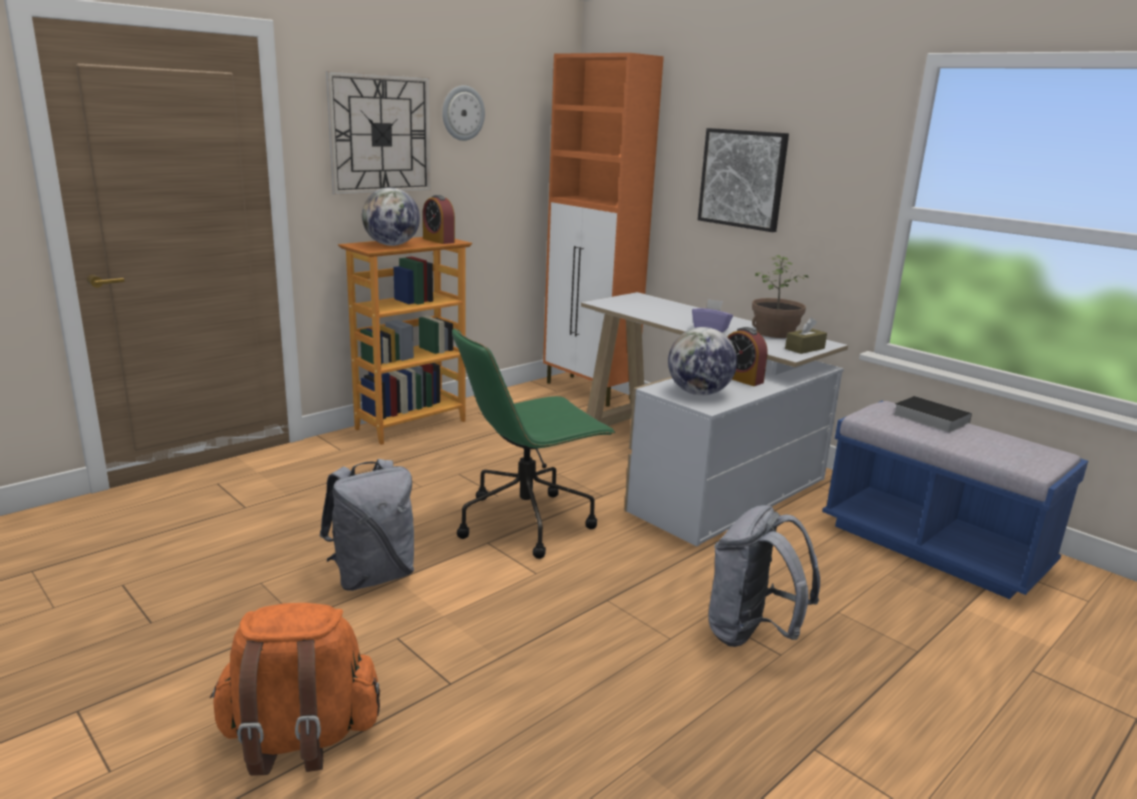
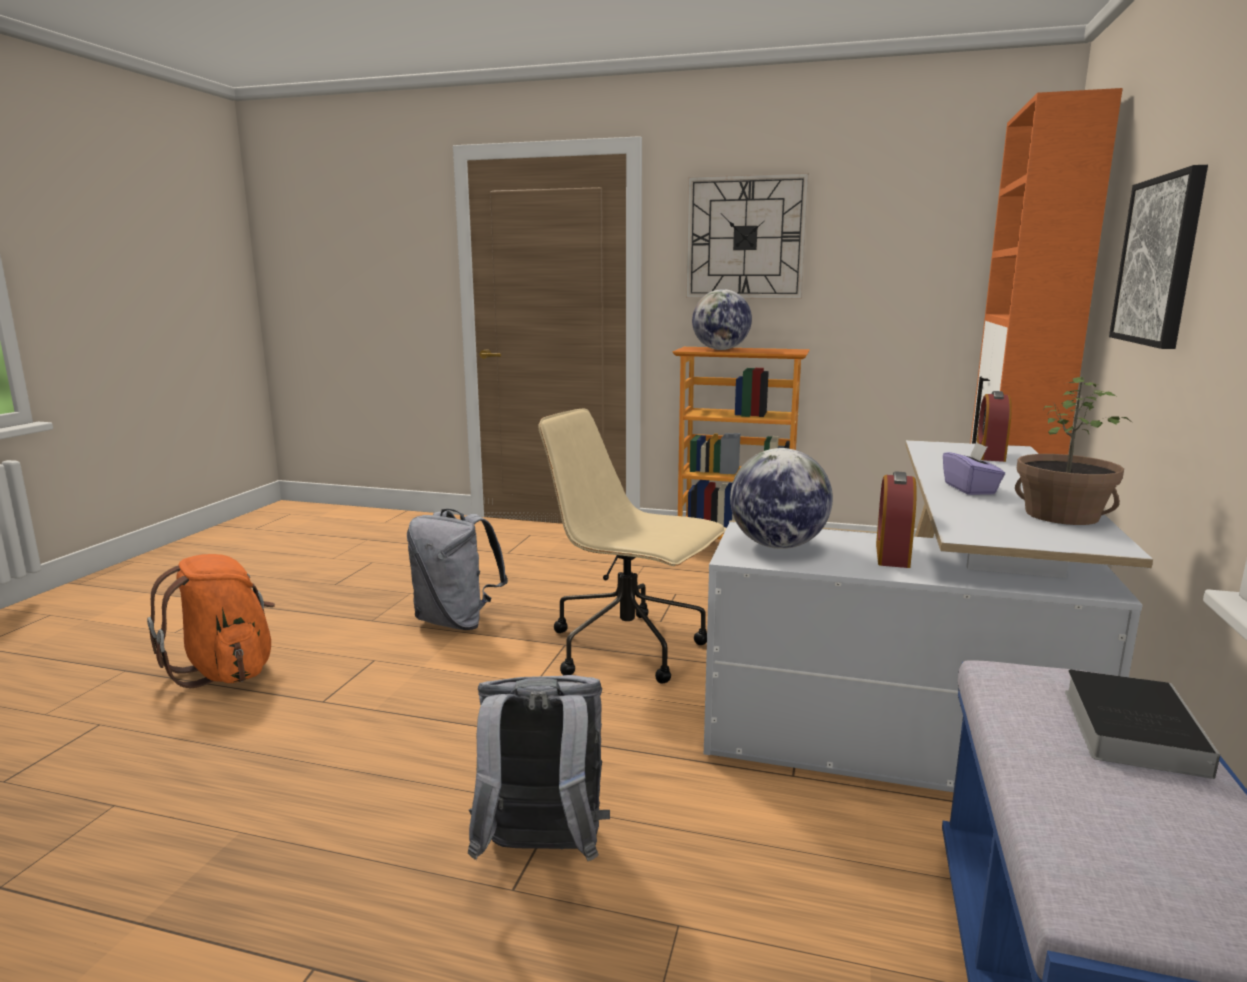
camera: 60 degrees right, 5 degrees down
alarm clock [423,195,455,244] -> alarm clock moved to [976,391,1012,462]
wall clock [442,85,485,141] -> none
green office chair [452,327,615,559] -> beige office chair [538,409,727,684]
brown tissue box [785,318,827,354] -> none

